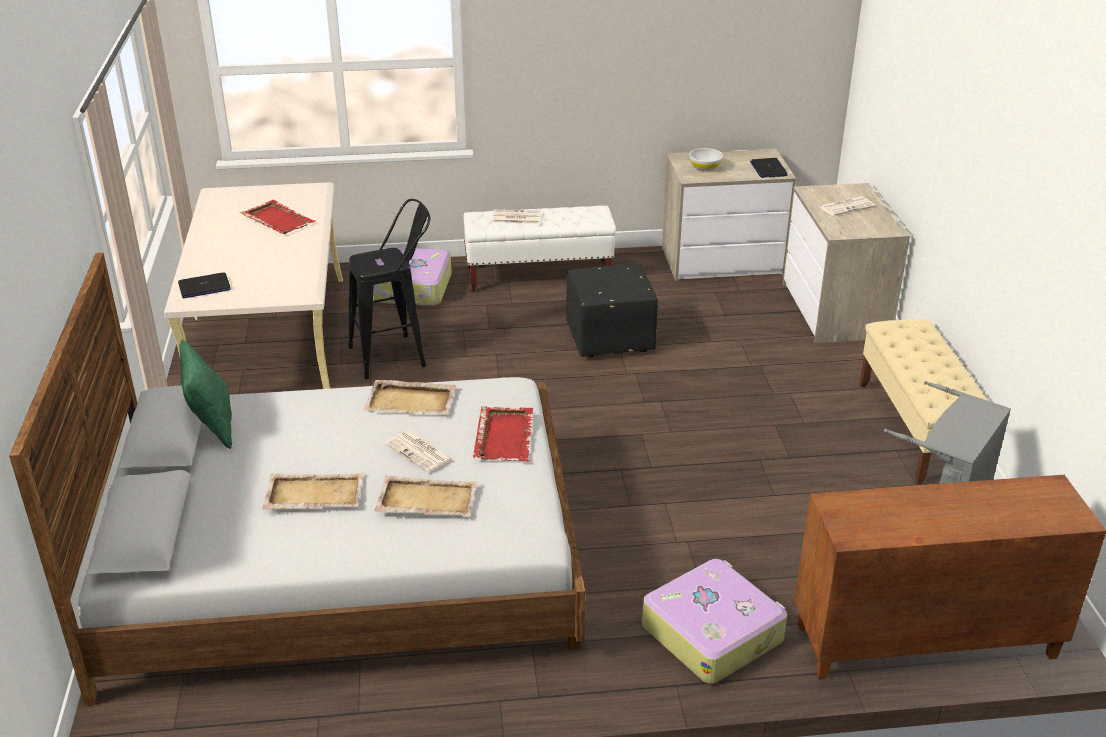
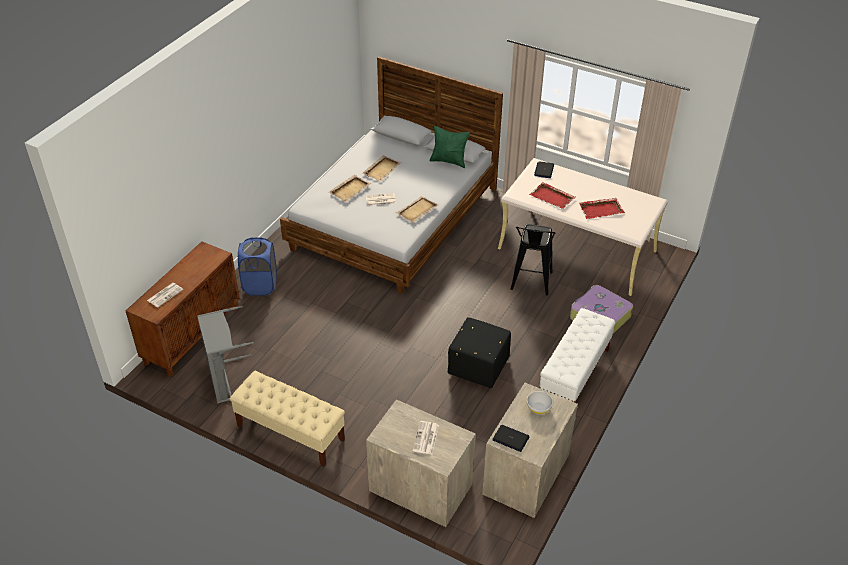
camera: 125 degrees right, 10 degrees up
red tray [473,406,533,462] -> red tray moved to [529,182,575,209]
newspaper [492,209,541,224] -> newspaper moved to [147,283,183,308]
suitcase [642,559,787,684] -> blue laundry basket [238,237,277,296]

